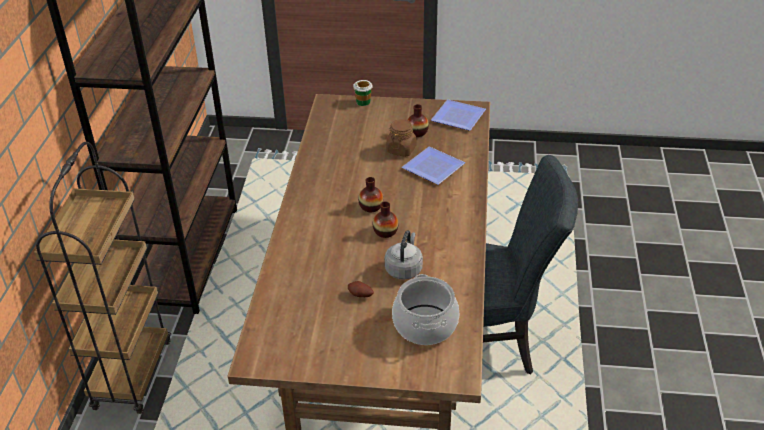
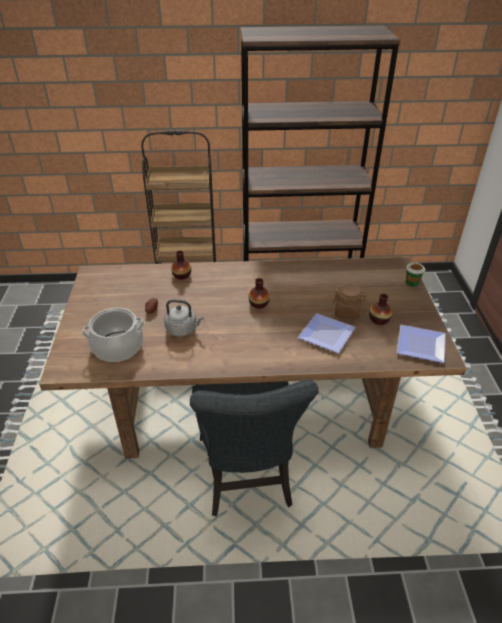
camera: 80 degrees right, 0 degrees up
vase [373,201,398,238] -> vase moved to [171,251,191,280]

